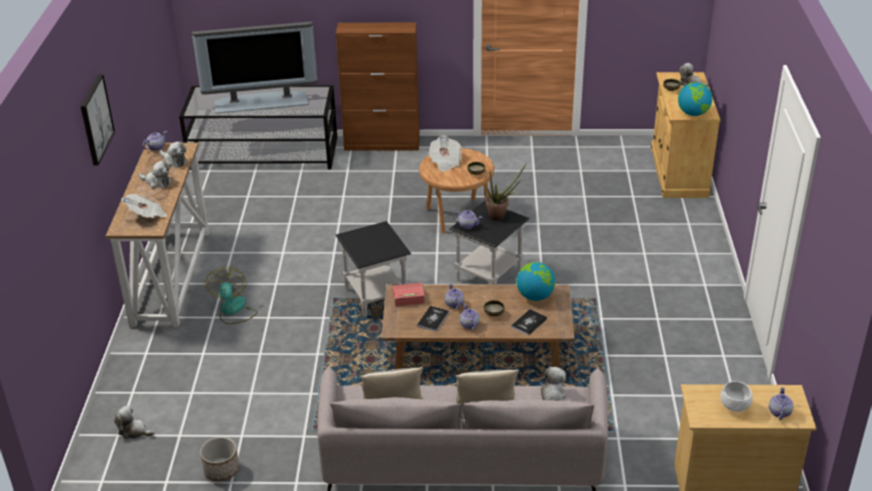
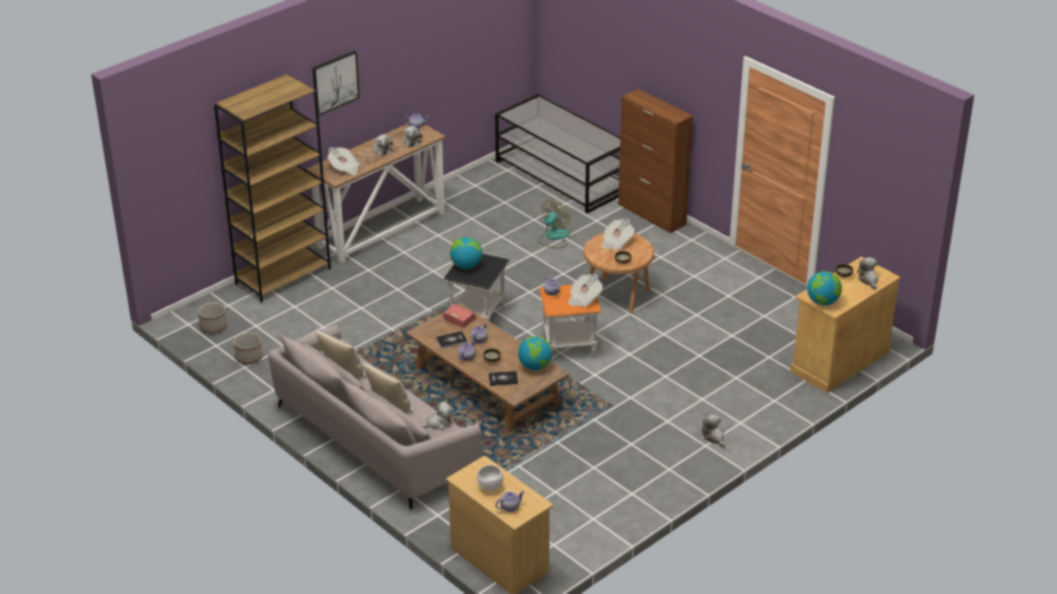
camera: 45 degrees right, 0 degrees up
plush toy [114,406,154,439] -> plush toy moved to [702,415,725,448]
television [192,22,318,114] -> none
fan [205,267,257,324] -> fan moved to [539,199,570,248]
black side table [450,201,530,285] -> orange side table [539,285,602,362]
potted plant [486,164,526,221] -> newspaper [568,274,603,307]
none -> planter [198,302,227,334]
none -> brown bookcase [214,74,331,303]
none -> globe [450,237,482,269]

